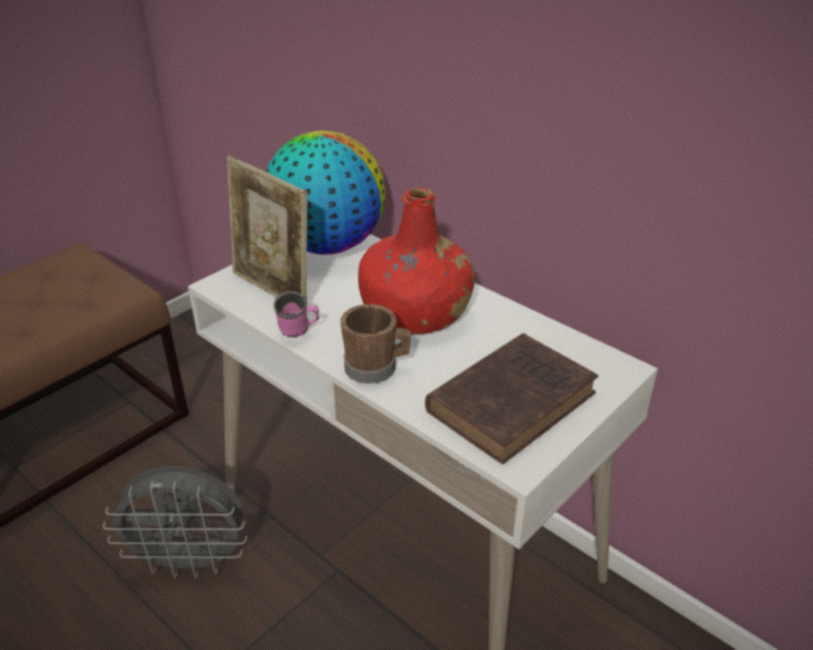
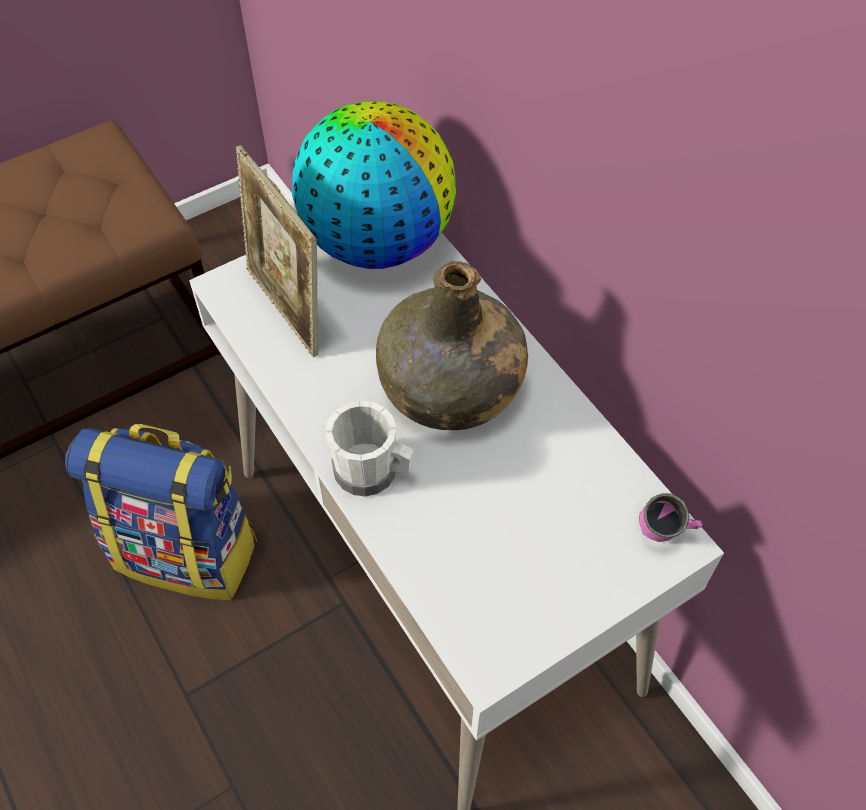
camera: 15 degrees right, 20 degrees up
grey fan [103,467,247,579] -> backpack [65,424,257,600]
pink mug [273,291,319,338] -> pink mug moved to [639,493,702,542]
brown mug [340,304,411,384] -> white mug [325,401,414,497]
red bottle [358,188,475,335] -> green bottle [376,261,528,430]
brown book [425,333,598,464] -> none

